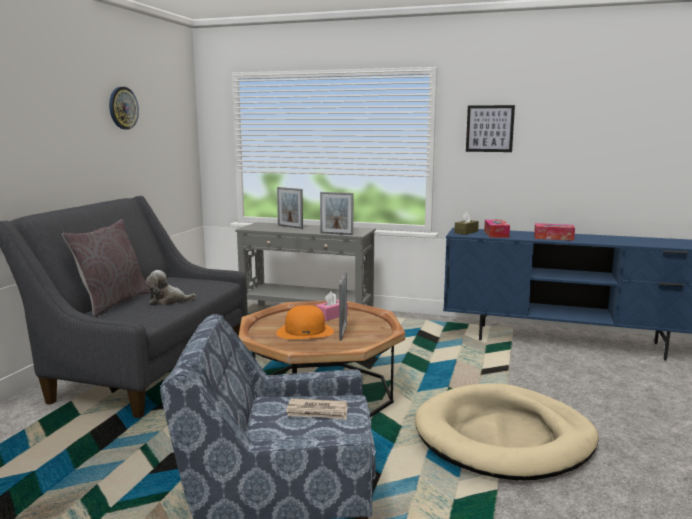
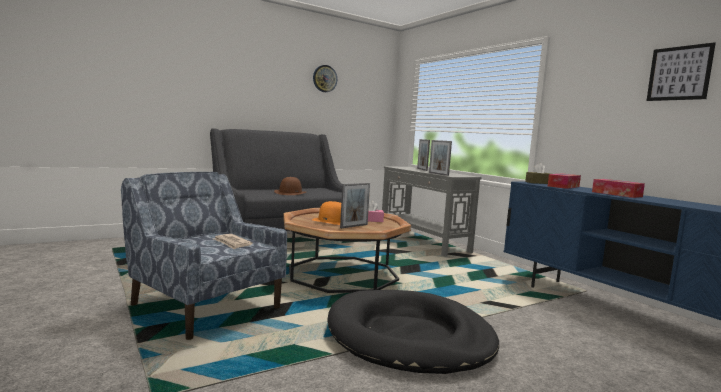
camera: 40 degrees right, 5 degrees down
grey pillow [62,219,151,317] -> none
plush toy [146,270,196,305] -> brown hat [274,177,306,195]
beige dog bed [415,383,599,480] -> black dog bed [328,290,499,374]
picture [466,105,515,152] -> picture moved to [646,42,716,101]

